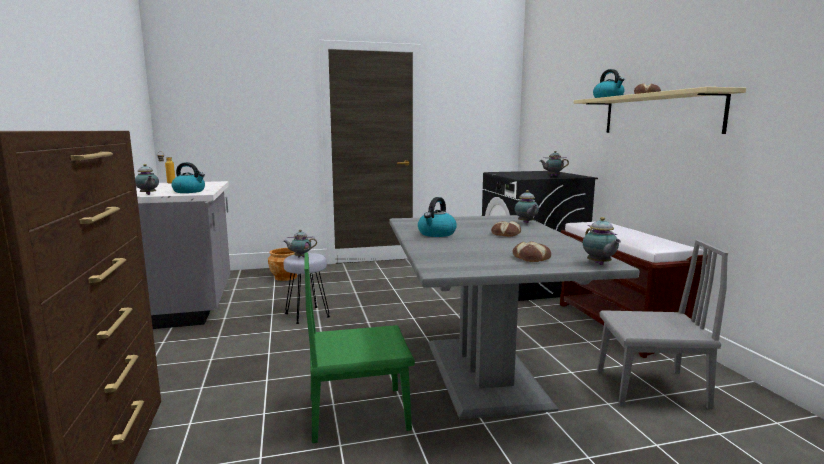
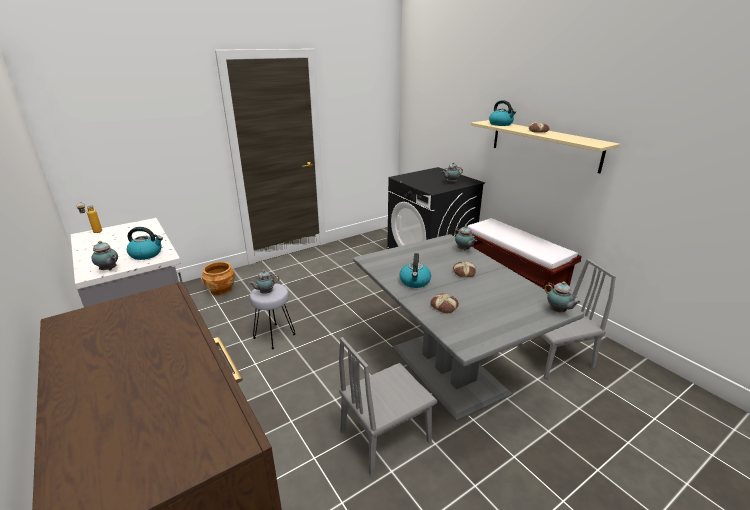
camera: 20 degrees left, 15 degrees up
green chair [304,252,415,443] -> grey chair [339,337,437,476]
bread [513,241,551,262] -> bread moved to [430,293,459,314]

